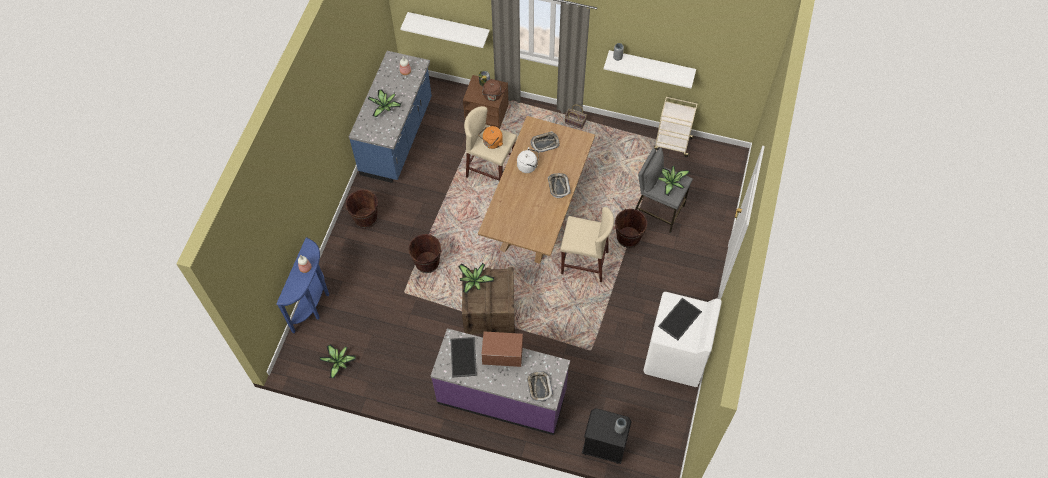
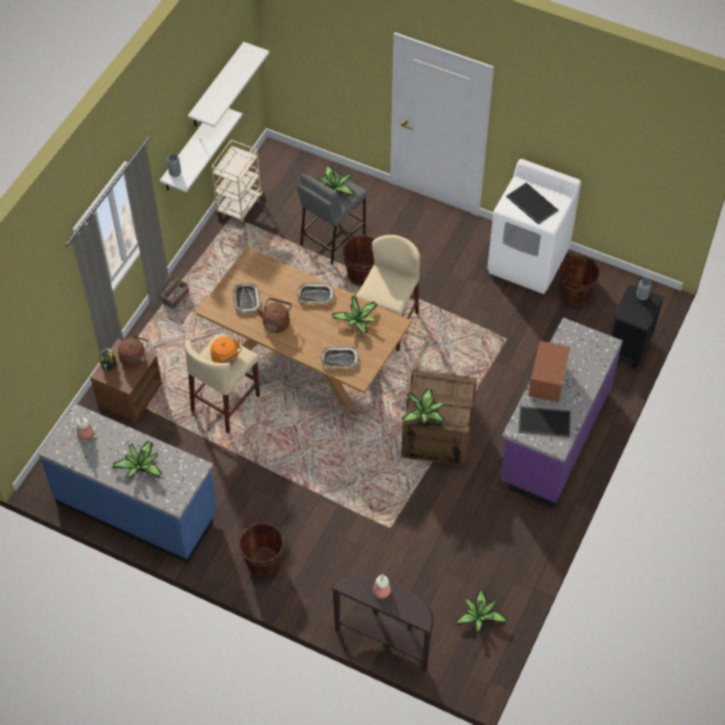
camera: 80 degrees left, 5 degrees down
blue console table [276,237,329,333] -> brown console table [331,574,433,672]
white shelf [400,12,490,48] -> white shelf moved to [188,42,269,127]
brown bucket [408,234,441,273] -> brown bucket moved to [559,255,600,306]
white kettle [517,147,539,173] -> brown kettle [257,298,292,333]
tray [527,371,553,403] -> tray moved to [321,347,359,369]
none -> potted plant [332,296,377,334]

